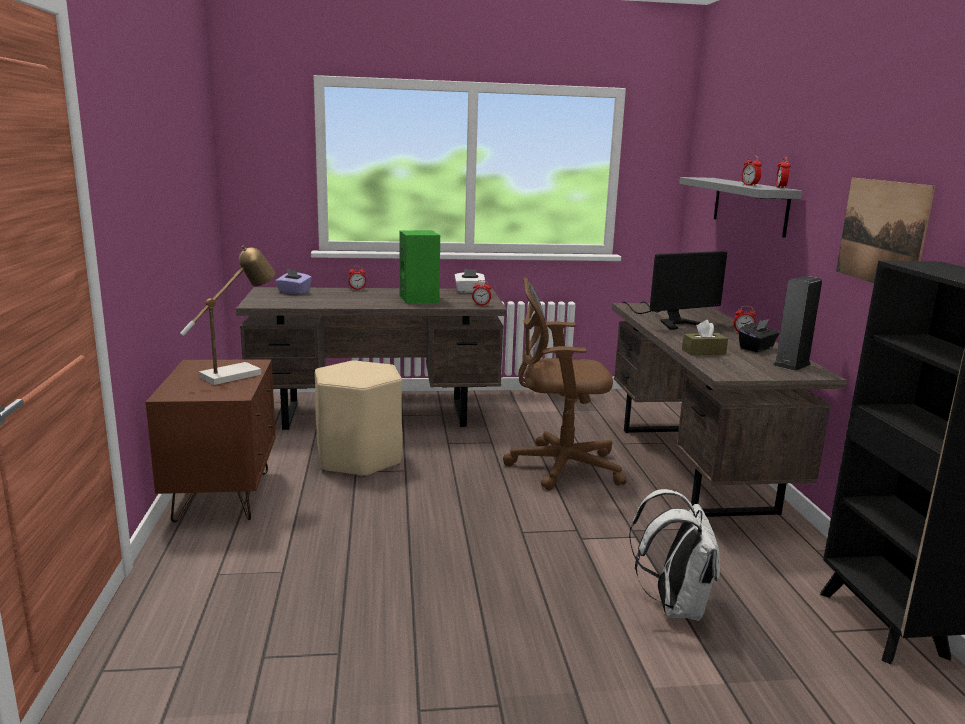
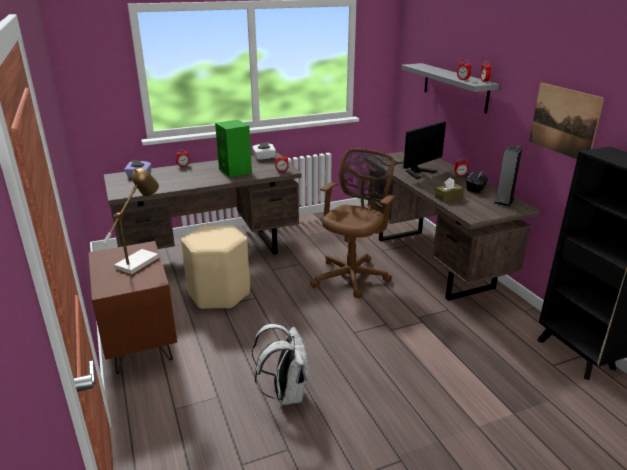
camera: 15 degrees left, 10 degrees up
brown office chair [503,277,627,490] -> brown office chair turned 135 degrees clockwise [310,149,398,299]
white backpack [629,489,720,621] -> white backpack moved to [252,324,309,405]

